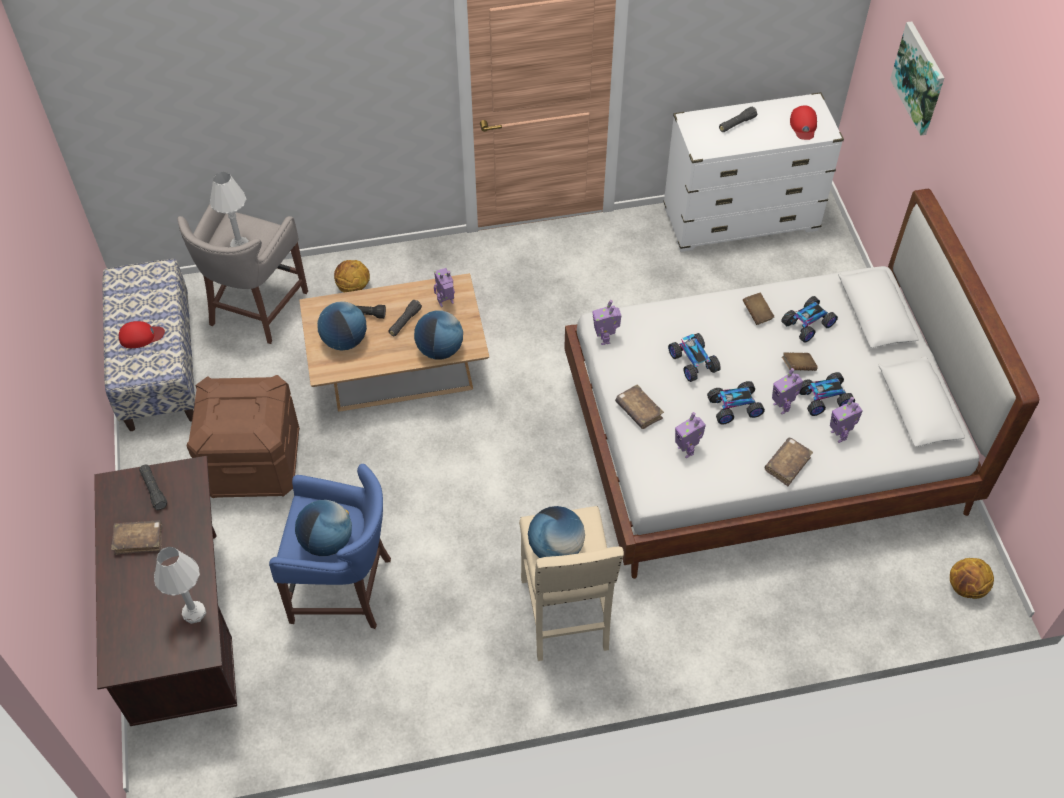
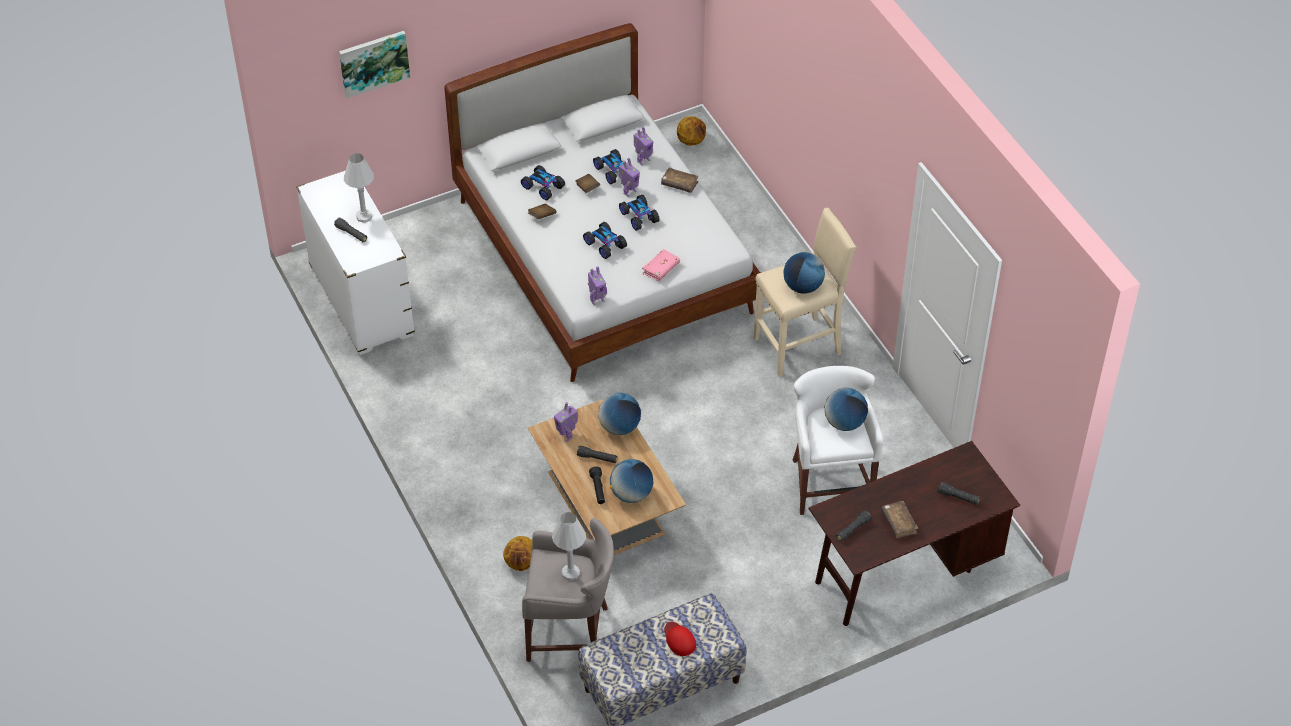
camera: 105 degrees left, 5 degrees down
white table lamp [154,547,206,624] -> white table lamp moved to [344,153,374,223]
brown storage box [187,375,300,498] -> none
blue stool [269,464,391,629] -> white stool [793,366,883,515]
brown book [615,385,664,429] -> pink book [642,249,680,281]
toy car [668,333,721,382] -> toy car turned 90 degrees counterclockwise [583,222,627,259]
toy robot [675,412,706,458] -> none
red cap [790,106,817,140] -> none
none -> black flashlight [938,482,980,505]

